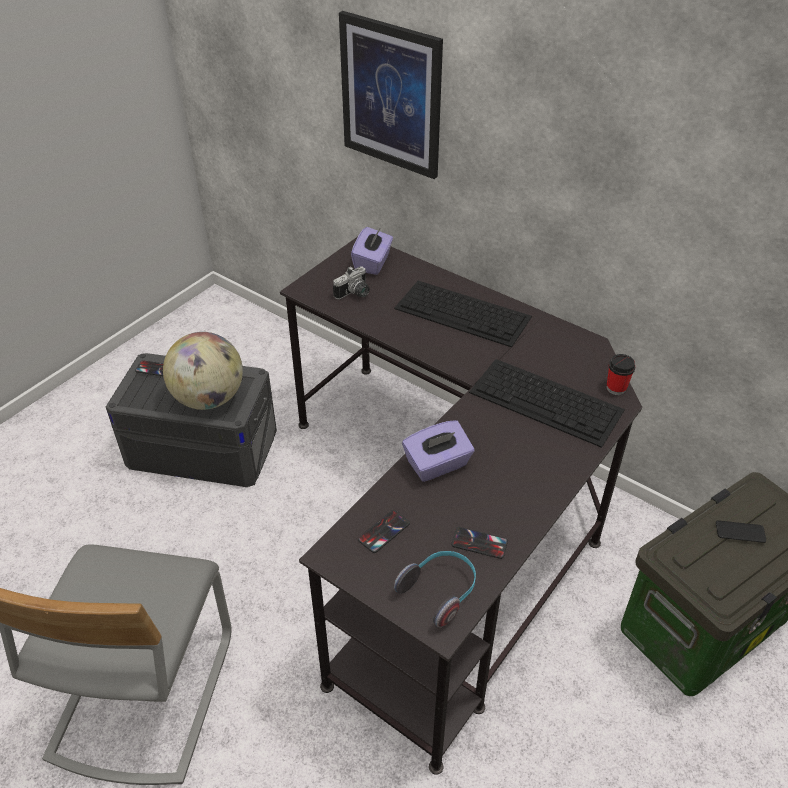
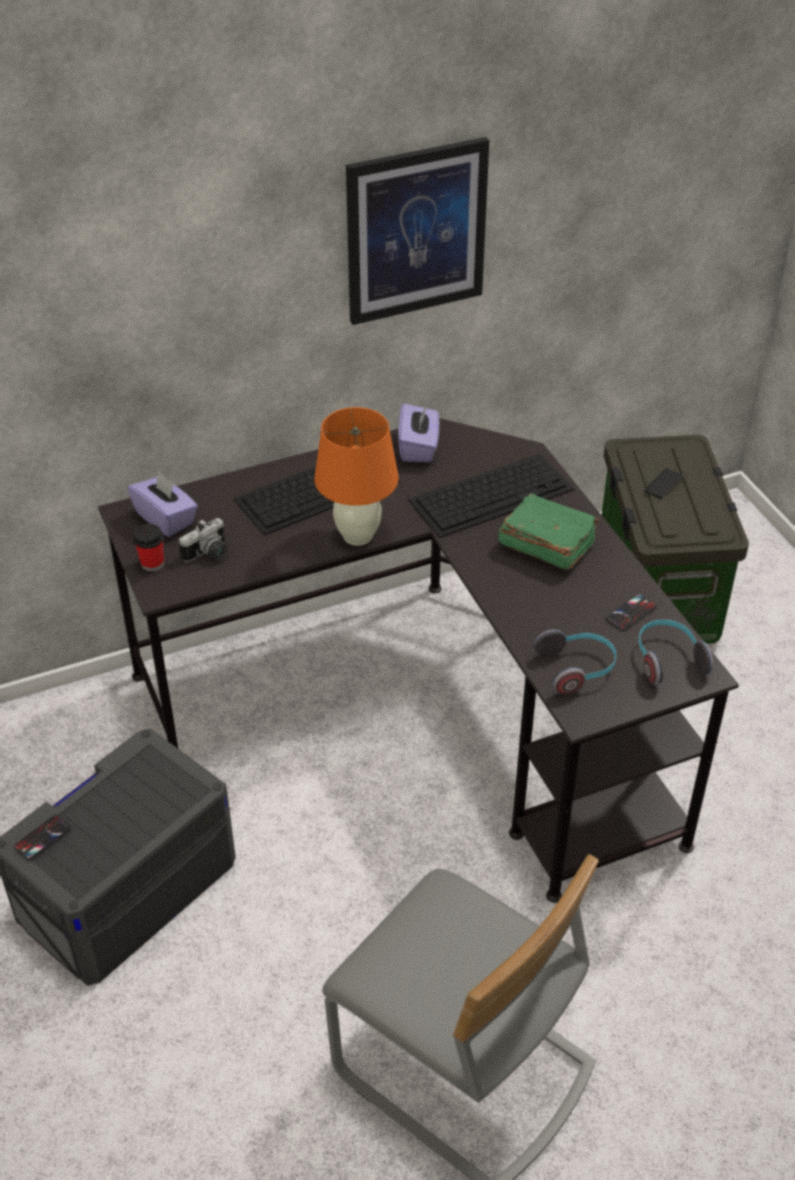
camera: 60 degrees left, 0 degrees up
globe [163,332,243,410] -> none
camera [333,266,370,299] -> camera turned 60 degrees clockwise [179,518,228,562]
picture [339,11,443,179] -> picture moved to [346,137,489,325]
phone [358,510,410,553] -> headphones [534,630,616,694]
purple tissue box [402,420,474,482] -> purple tissue box moved to [398,403,439,462]
cup [607,354,635,395] -> cup moved to [133,524,164,571]
none -> orange table lamp [314,407,399,546]
none -> green book [499,493,599,570]

